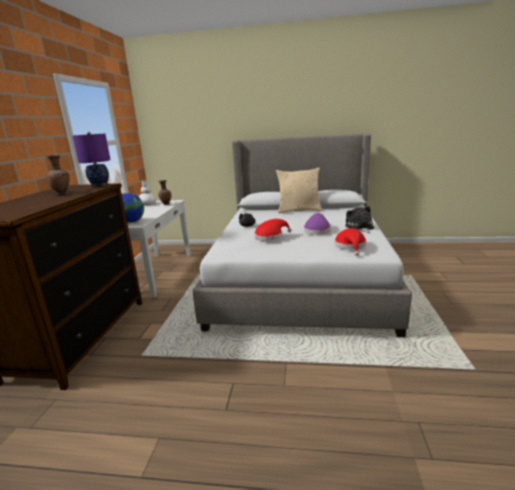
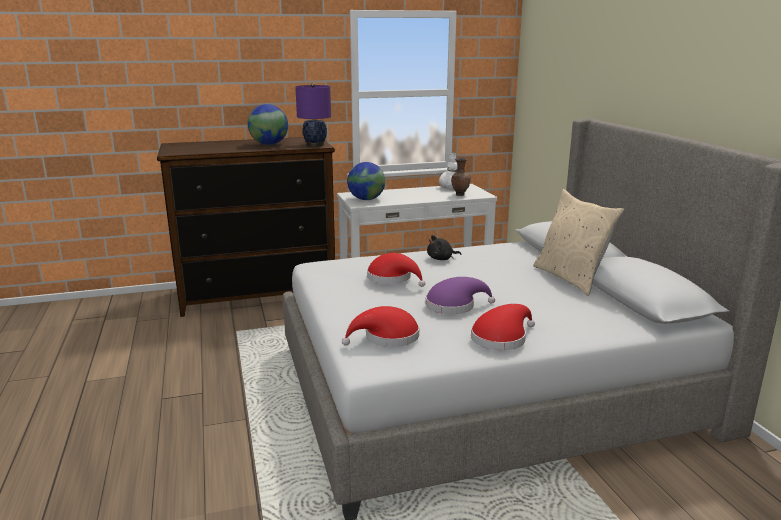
camera: 65 degrees right, 0 degrees up
brown vase [46,155,69,195] -> globe [248,104,288,145]
plush toy [345,206,374,233] -> red hat [471,304,535,350]

